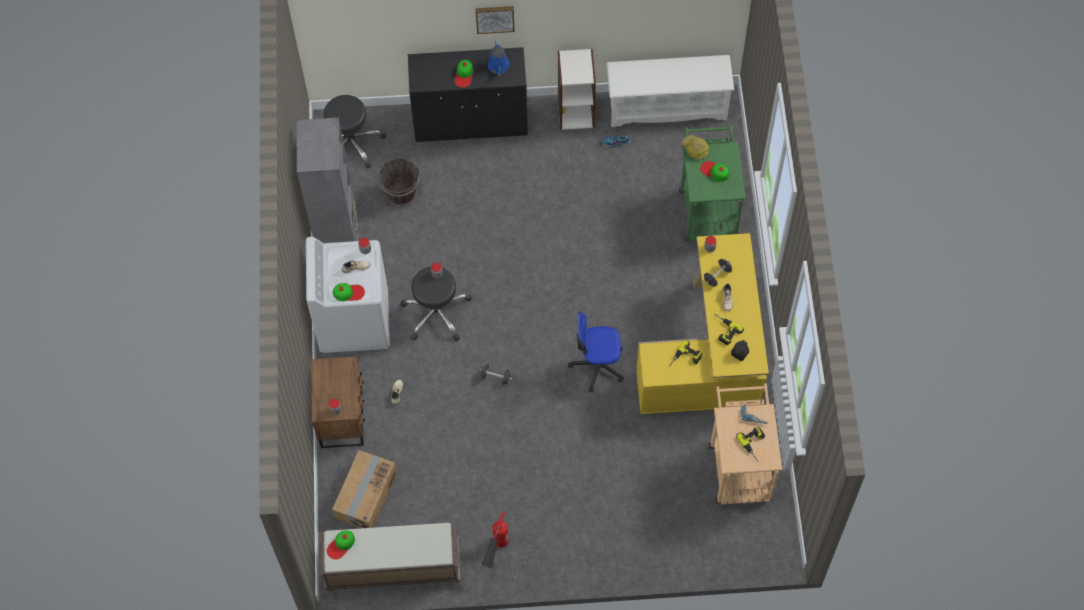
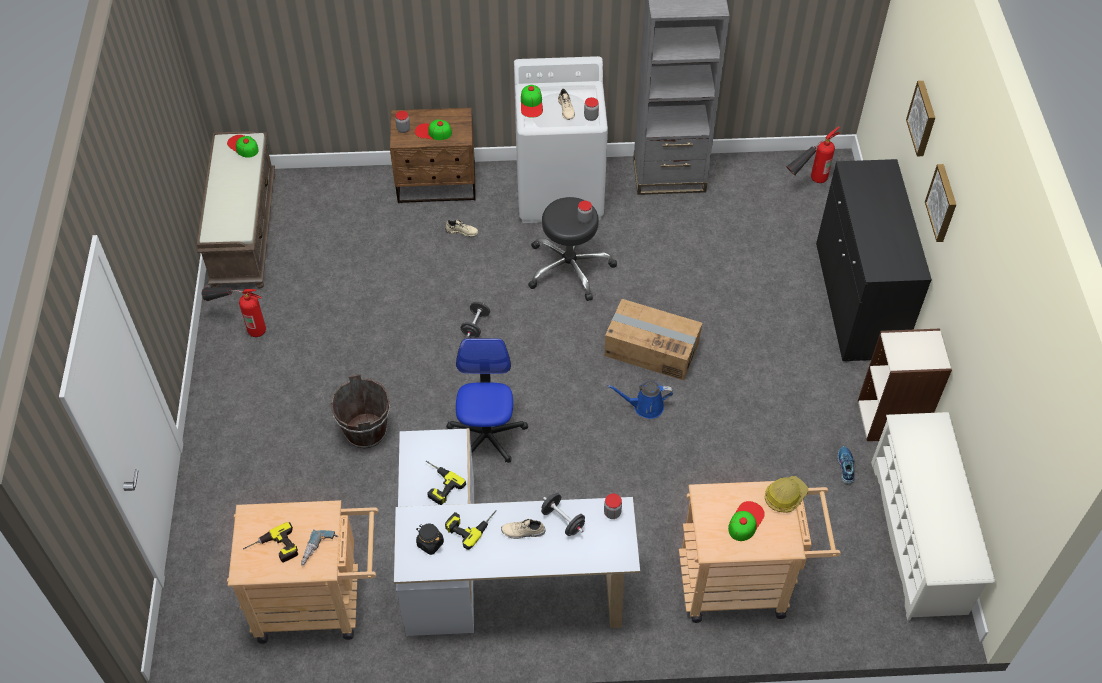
camera: 90 degrees right, 10 degrees down
black stool [324,95,386,169] -> fire extinguisher [786,126,840,183]
cardboard box [332,450,397,528] -> cardboard box moved to [604,299,702,380]
brown bucket [377,158,419,206] -> brown bucket moved to [331,374,390,449]
cap [455,60,473,87] -> cap moved to [415,119,452,140]
blue watering can [488,40,510,76] -> blue watering can moved to [608,381,673,419]
yellow desk [636,233,769,414] -> white desk [394,428,640,636]
green cart [679,124,746,241] -> beige cart [679,481,841,623]
none -> picture [906,81,935,156]

